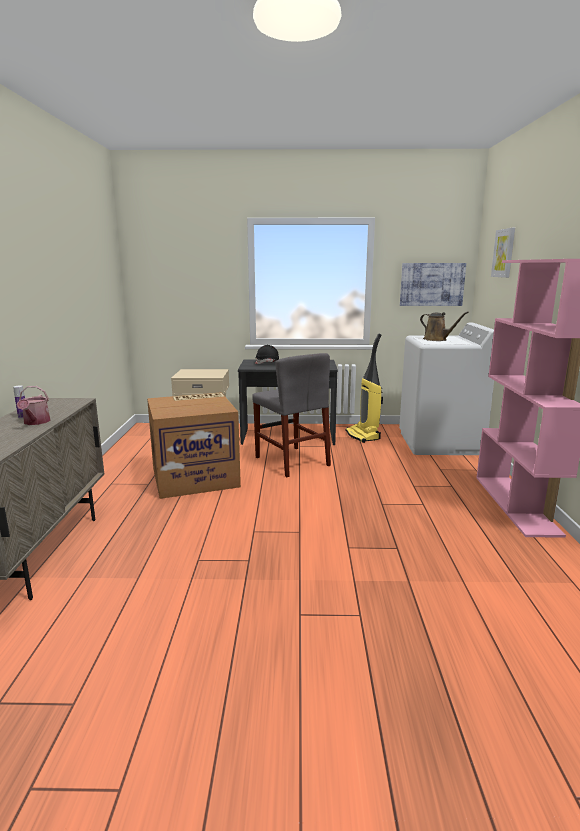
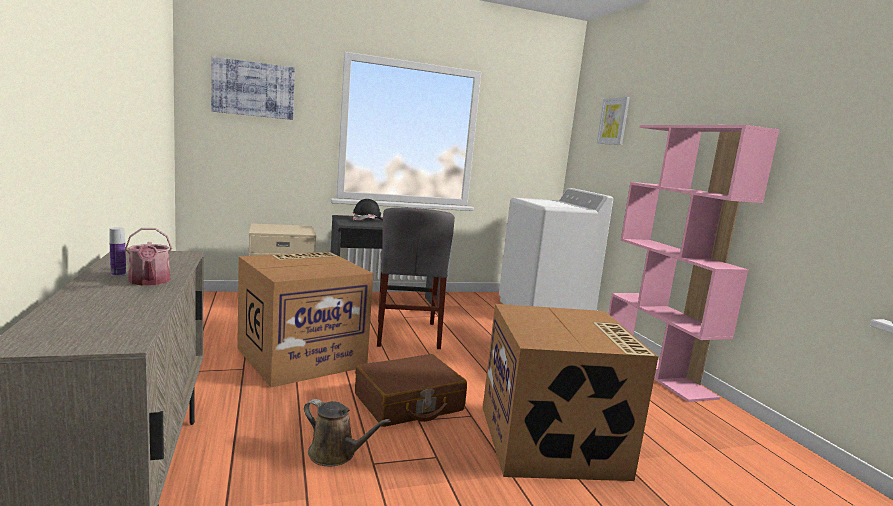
camera: 20 degrees left, 5 degrees down
grey chair [252,353,331,477] -> grey chair turned 45 degrees clockwise [377,207,455,349]
vacuum cleaner [346,333,383,443] -> none
picture [400,263,466,306] -> picture moved to [211,57,295,120]
brown watering can [420,311,469,341] -> brown watering can moved to [304,399,390,467]
none -> brown suitcase [355,354,467,427]
none -> cardboard box [483,304,658,481]

